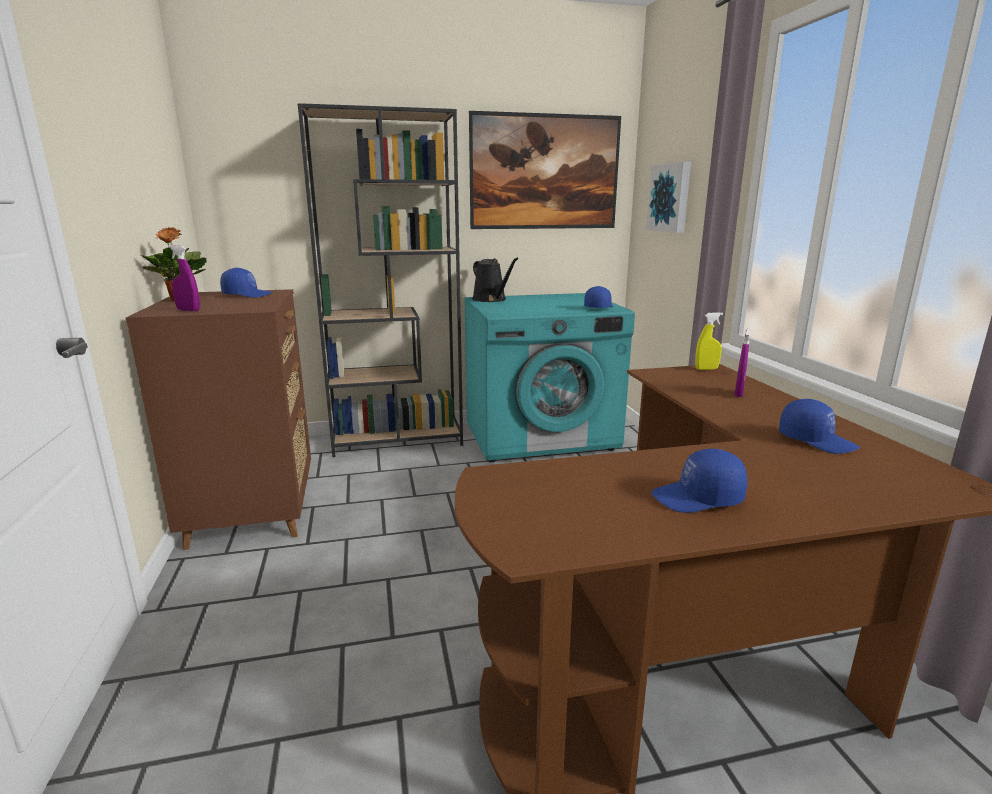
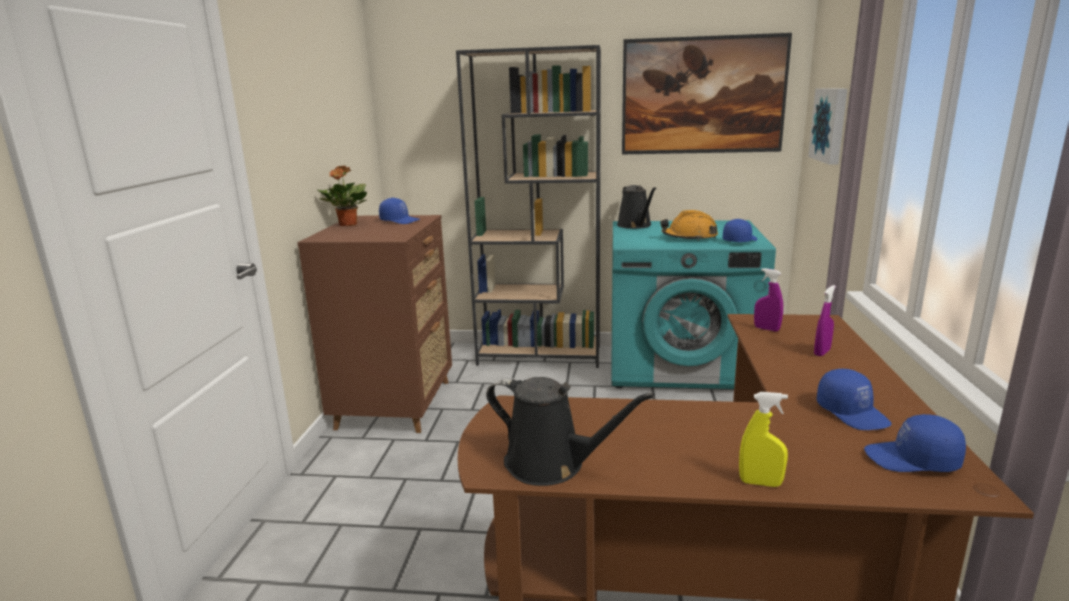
camera: 20 degrees right, 0 degrees up
purple spray bottle [168,245,200,311] -> purple spray bottle moved to [754,268,783,331]
blue cap [652,449,747,513] -> blue cap moved to [864,414,966,472]
yellow spray bottle [695,312,723,370] -> yellow spray bottle moved to [739,392,788,487]
none -> black watering can [486,377,655,486]
none -> orange hard hat [660,210,718,241]

